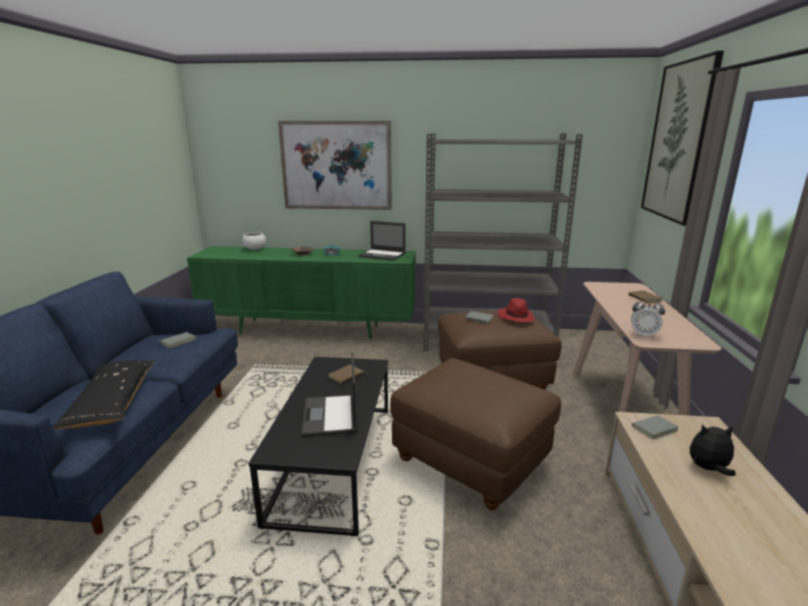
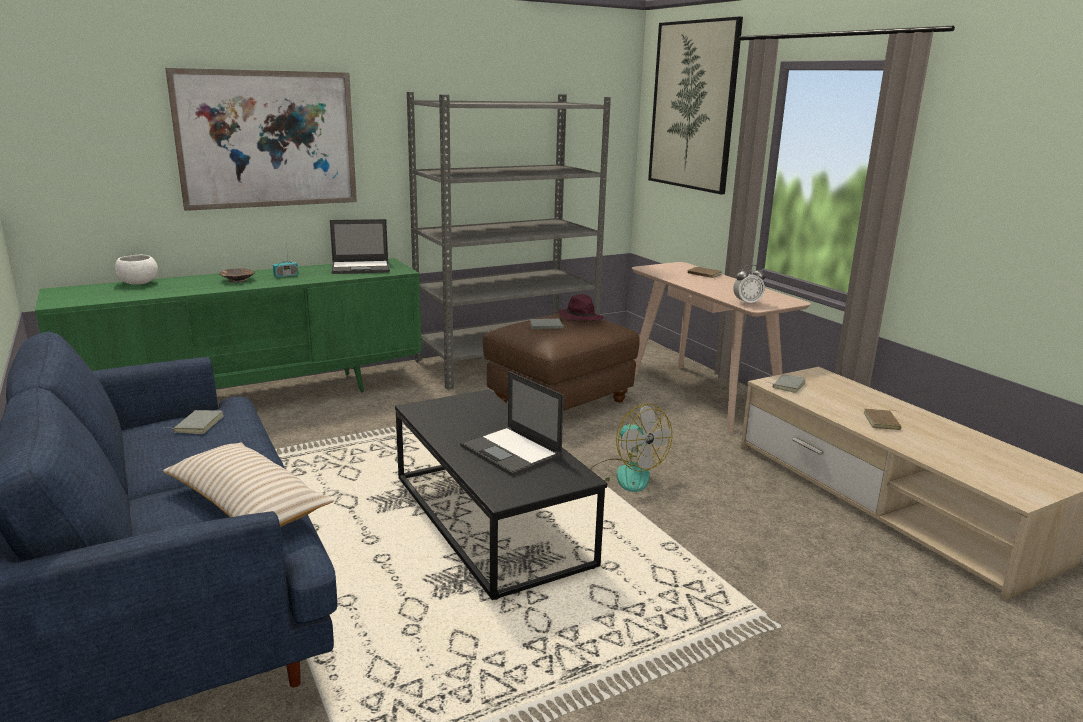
camera: 35 degrees left, 0 degrees up
black pillow [53,360,156,429] -> beige pillow [163,442,334,527]
brown book [328,365,368,384] -> brown book moved to [864,408,902,430]
brown ottoman [390,358,561,510] -> fan [590,404,672,492]
red hat [498,298,535,322] -> purple hat [558,294,604,321]
plush toy [690,425,736,476] -> none

